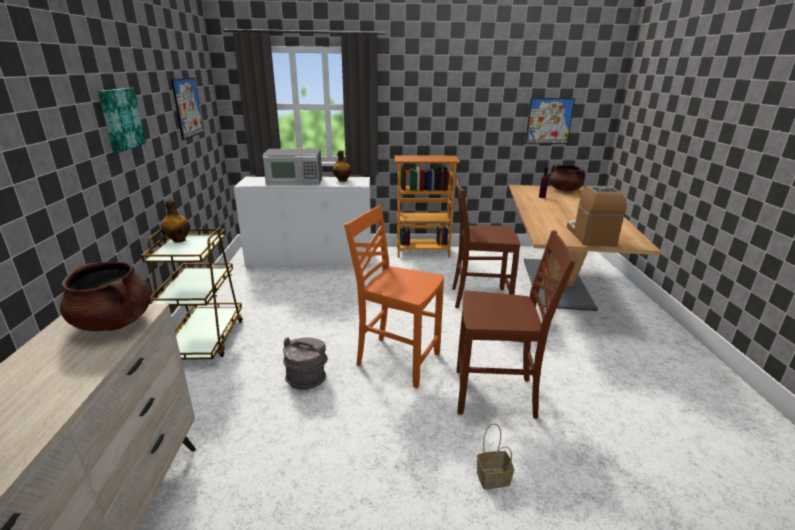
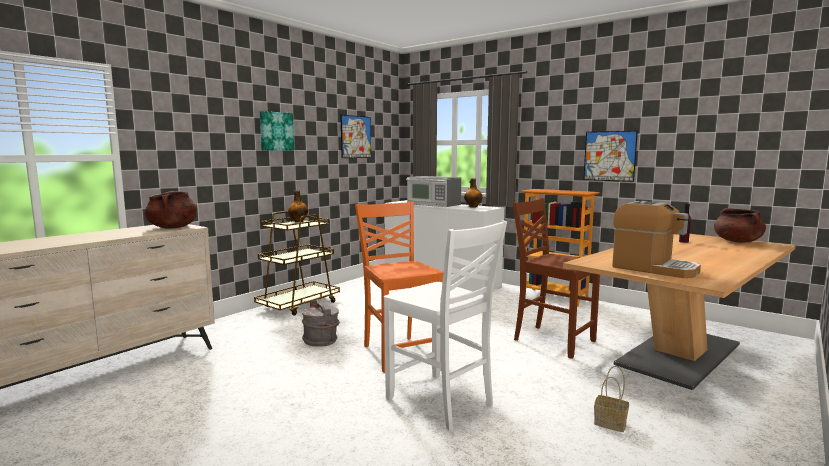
camera: 40 degrees right, 15 degrees down
brown chair [457,230,576,419] -> white chair [384,220,507,431]
basket [477,424,514,489] -> basket moved to [594,366,629,432]
picture [525,98,575,144] -> picture moved to [583,131,638,182]
coffee machine [567,186,626,246] -> coffee machine turned 90 degrees clockwise [612,201,701,278]

